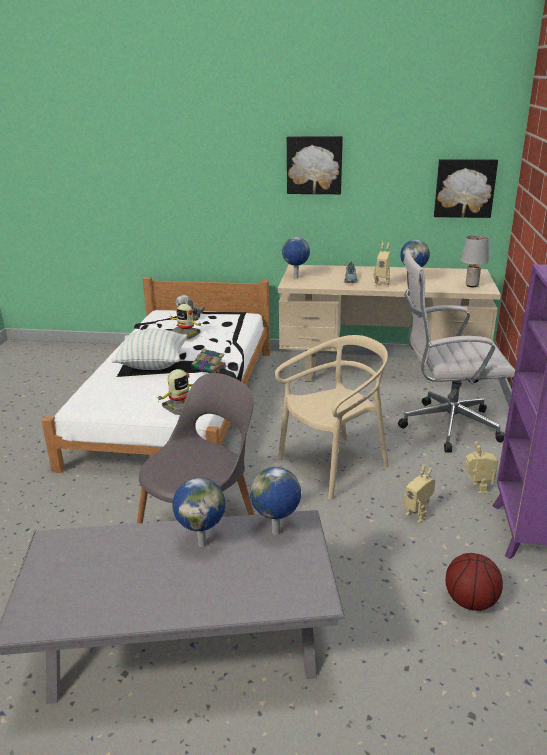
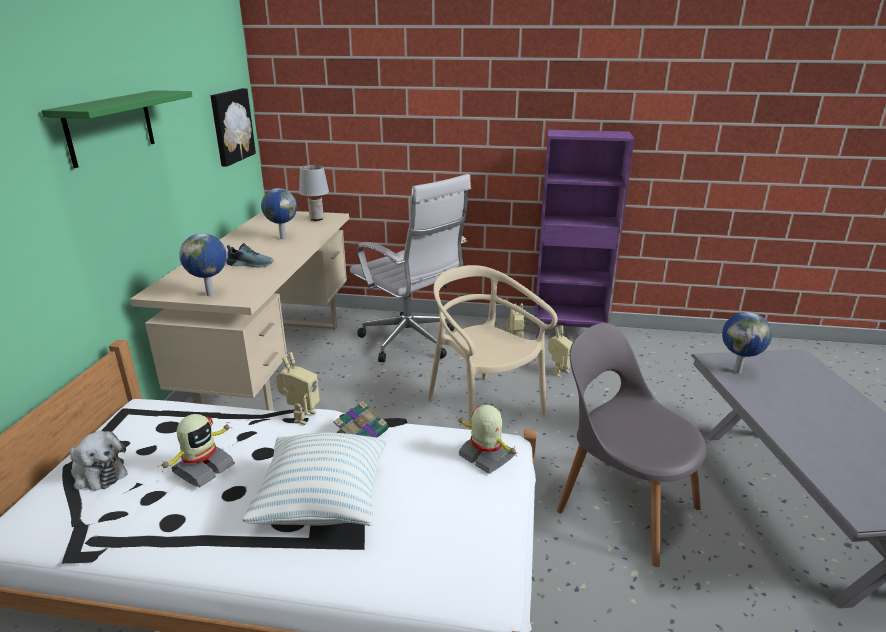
camera: 90 degrees left, 0 degrees up
globe [172,478,225,547] -> none
picture [287,136,343,194] -> green shelf [41,90,193,168]
toy robot [373,242,390,287] -> toy robot moved to [276,352,320,425]
white office chair [398,250,515,453] -> white office chair turned 45 degrees counterclockwise [350,174,471,362]
basketball [446,553,503,611] -> none

